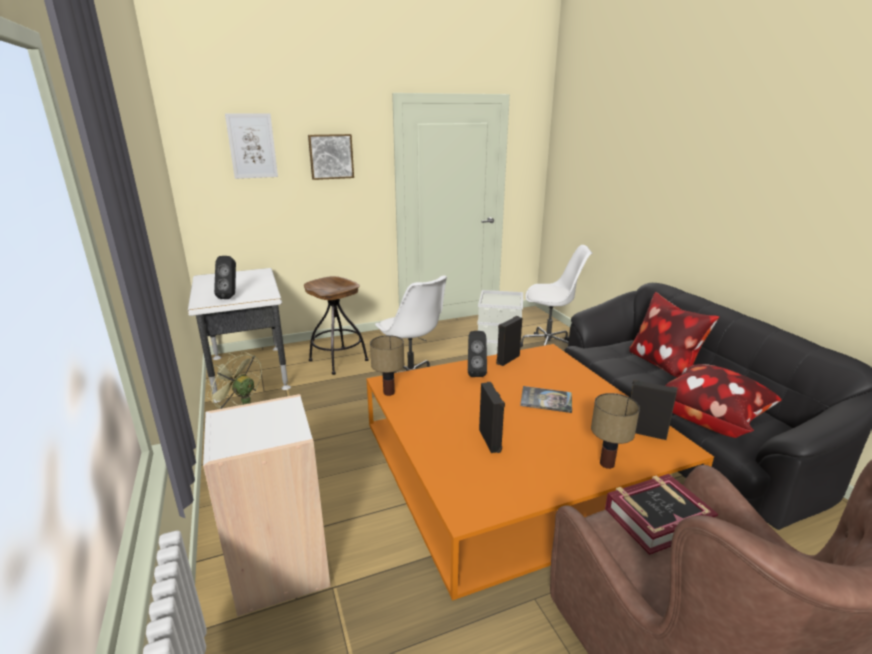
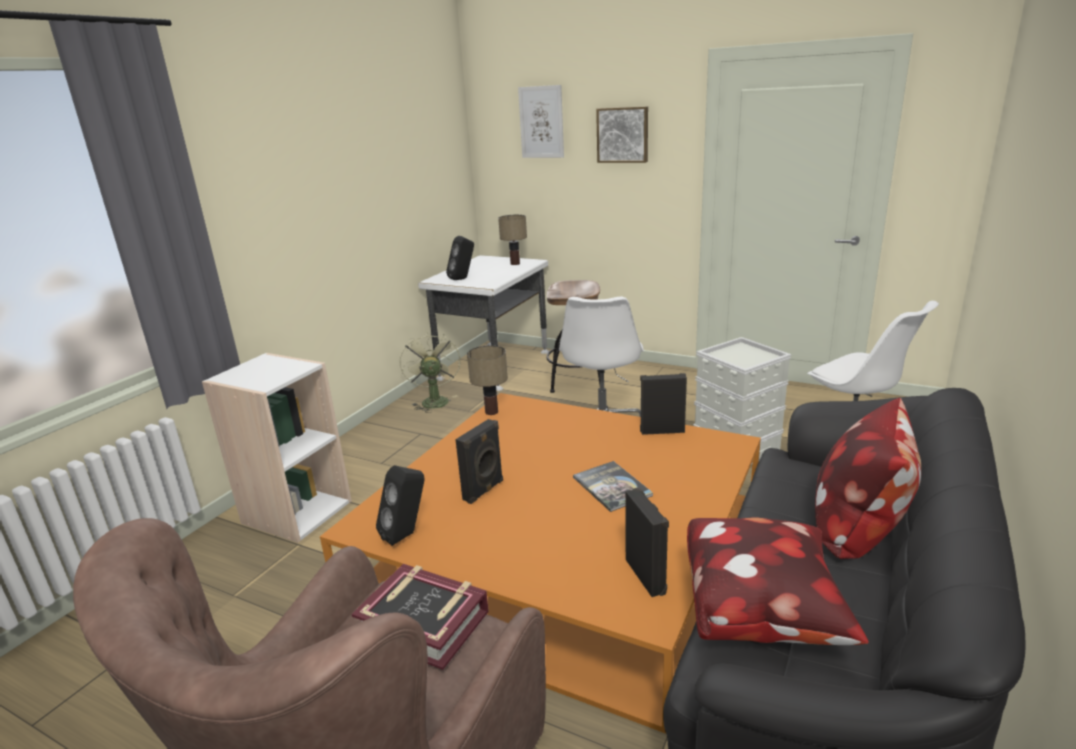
camera: 50 degrees right, 0 degrees up
black speaker [468,331,487,377] -> black speaker moved to [376,465,424,546]
table lamp [591,393,640,469] -> table lamp moved to [498,215,527,265]

